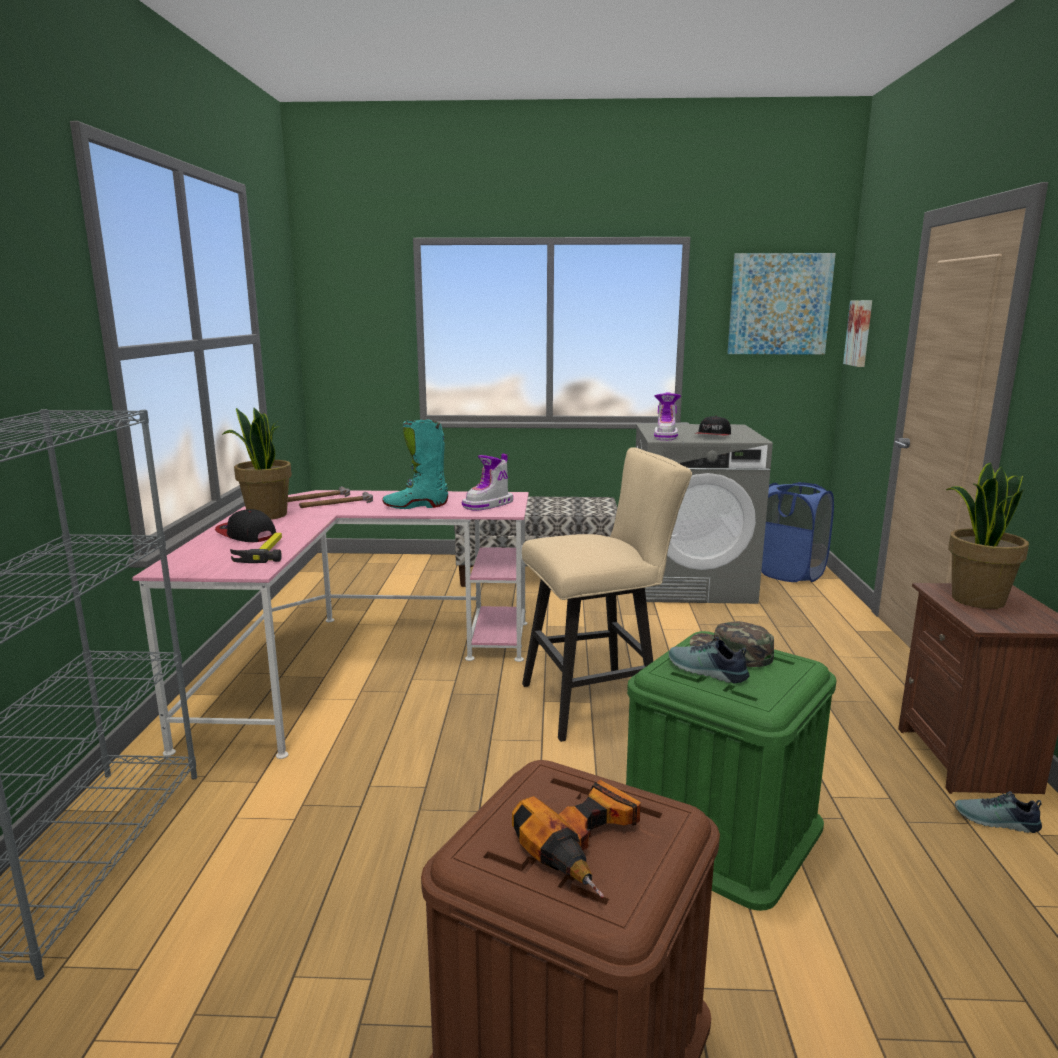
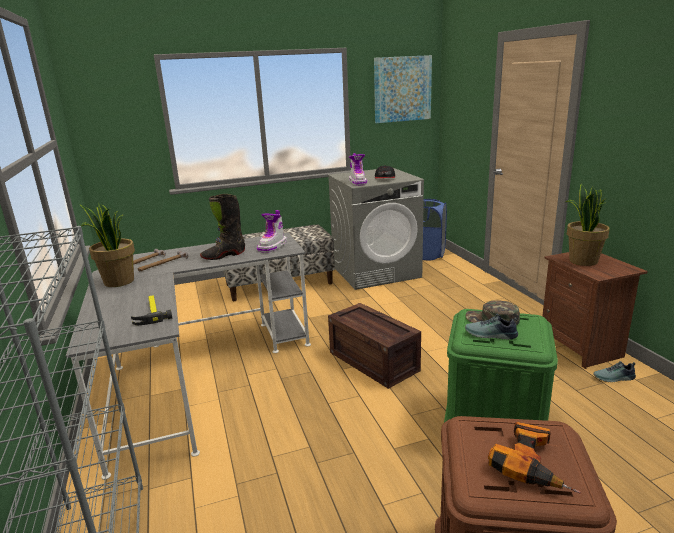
camera: 20 degrees left, 5 degrees up
pink desk [132,490,529,759] -> grey desk [66,233,311,480]
cap [215,509,276,542] -> none
turquoise boot [382,420,448,509] -> black boot [200,194,245,260]
beige stool [522,447,692,742] -> crate [328,303,421,389]
picture [843,300,872,367] -> none

